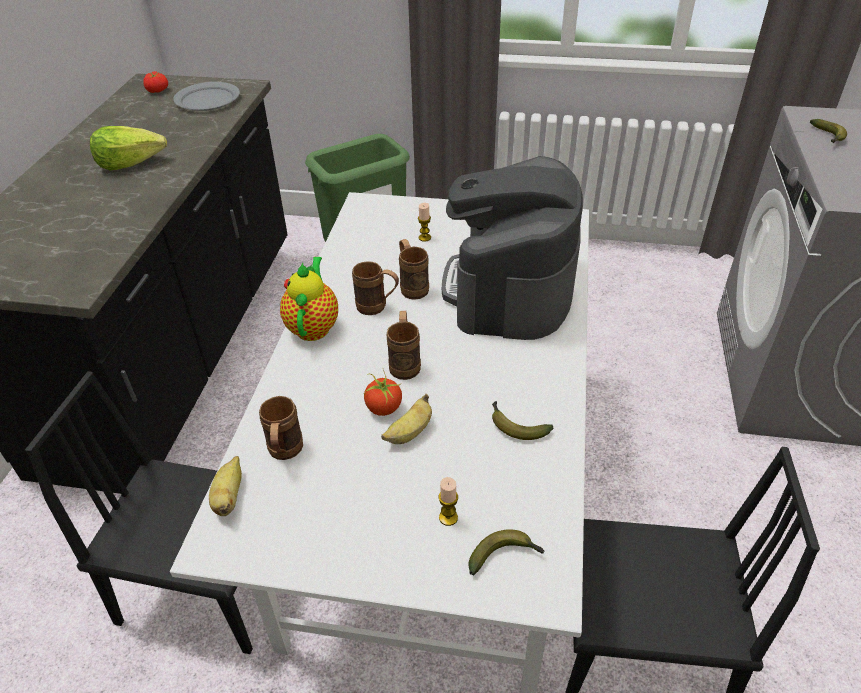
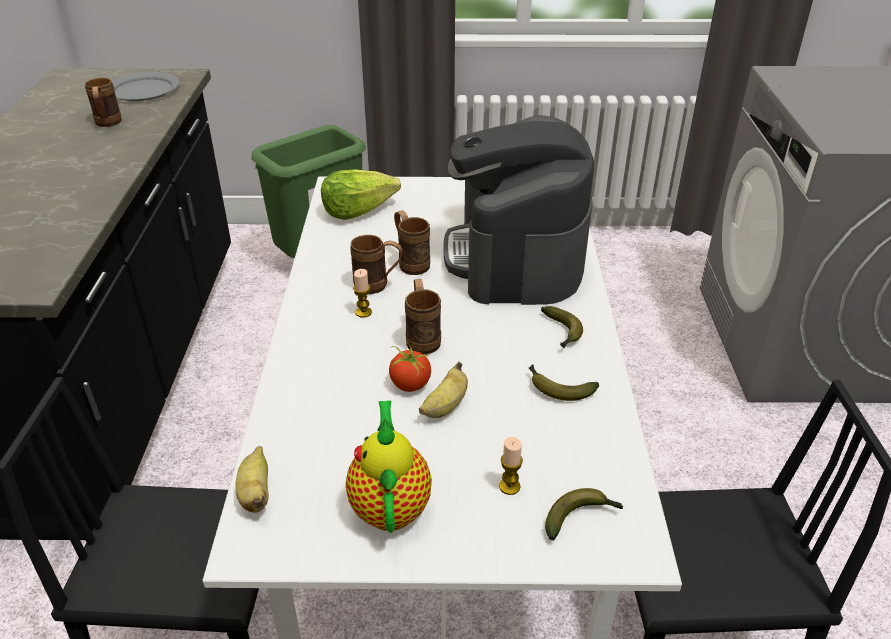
camera: 10 degrees left, 5 degrees down
lettuce [90,126,167,170] -> lettuce moved to [321,169,401,220]
tomato [143,71,168,93] -> none
brown mug [259,396,303,460] -> brown mug moved to [85,78,122,127]
teapot [280,257,338,341] -> teapot moved to [346,400,432,533]
candle [418,203,431,242] -> candle moved to [353,269,372,318]
banana [810,119,847,143] -> banana moved to [541,306,583,348]

